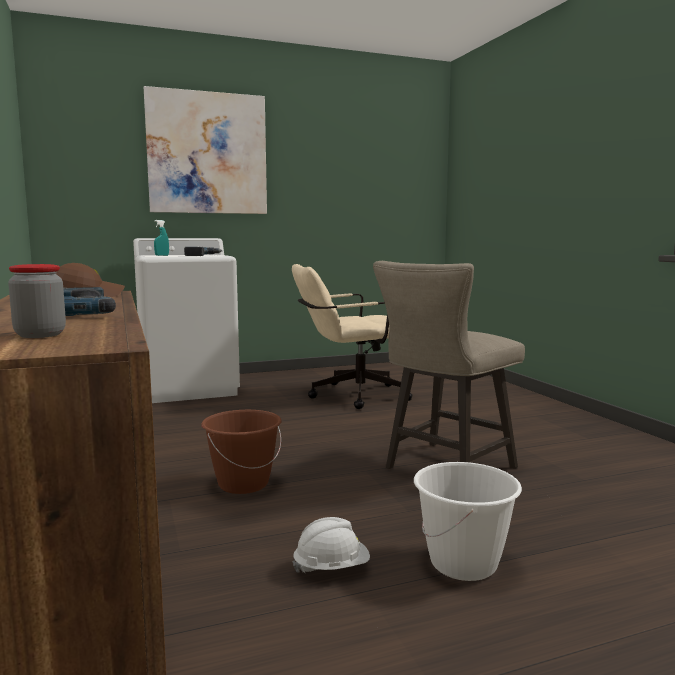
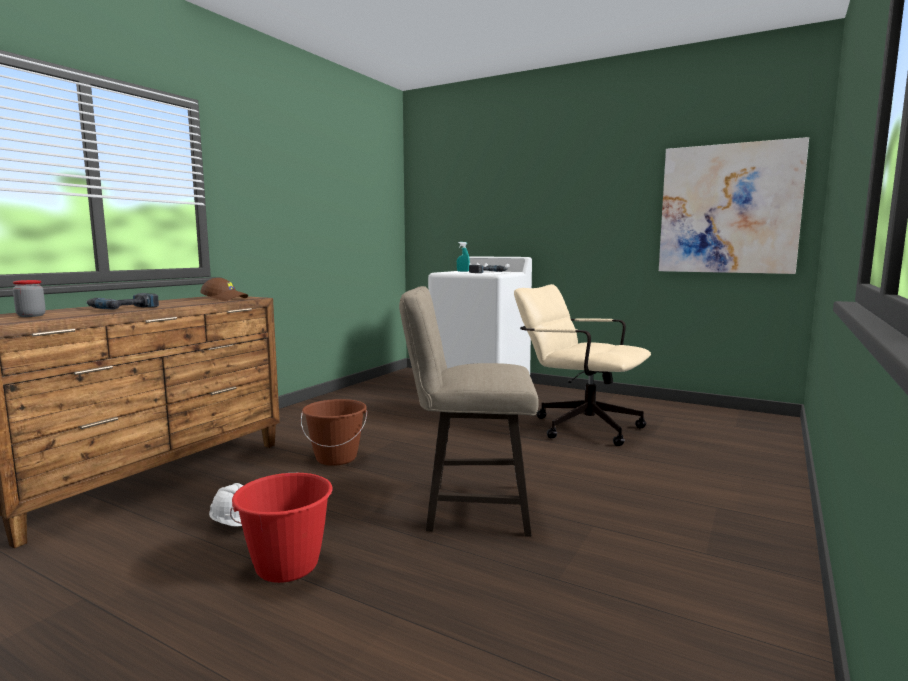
camera: 50 degrees right, 0 degrees up
picture [144,86,267,214] -> picture moved to [659,137,809,274]
white bucket [414,462,522,581] -> red bucket [230,473,333,583]

